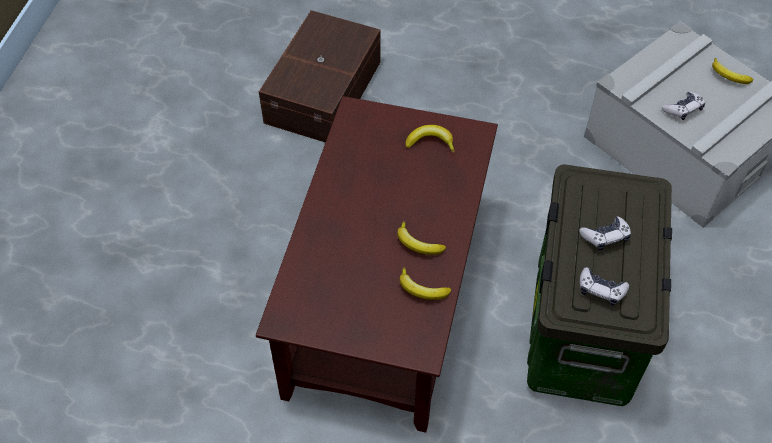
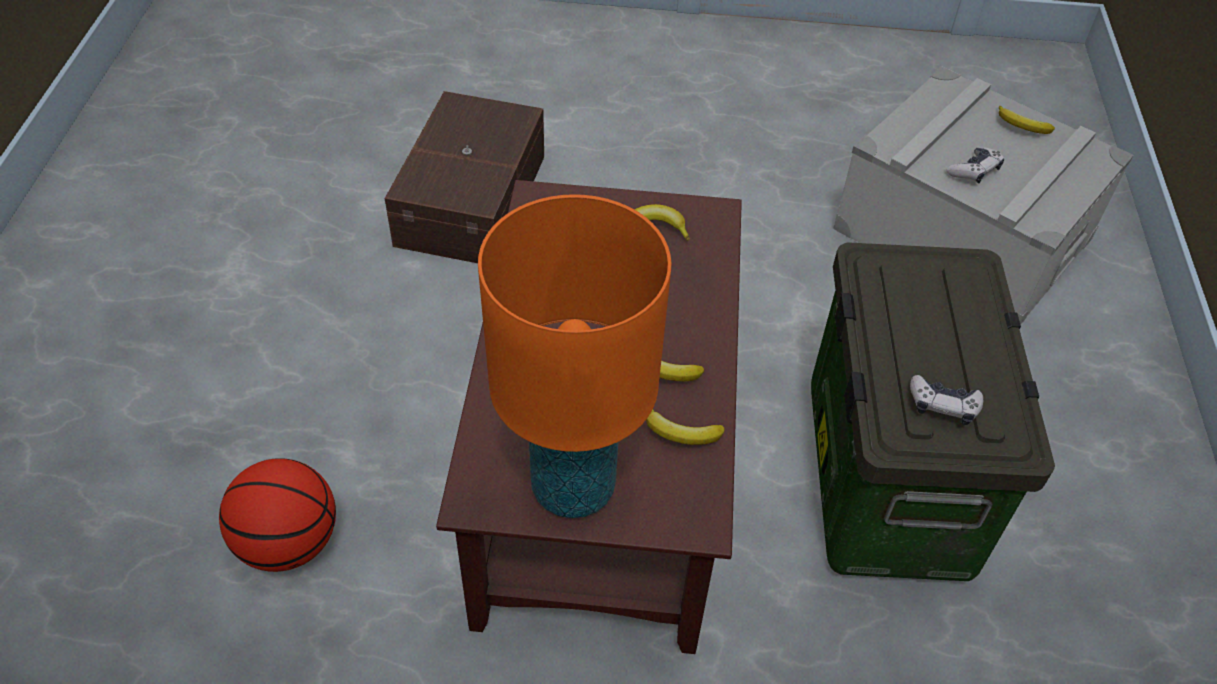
camera: 10 degrees left, 5 degrees down
game controller [579,216,631,250] -> none
none -> basketball [219,458,336,572]
none -> orange table lamp [478,194,672,518]

